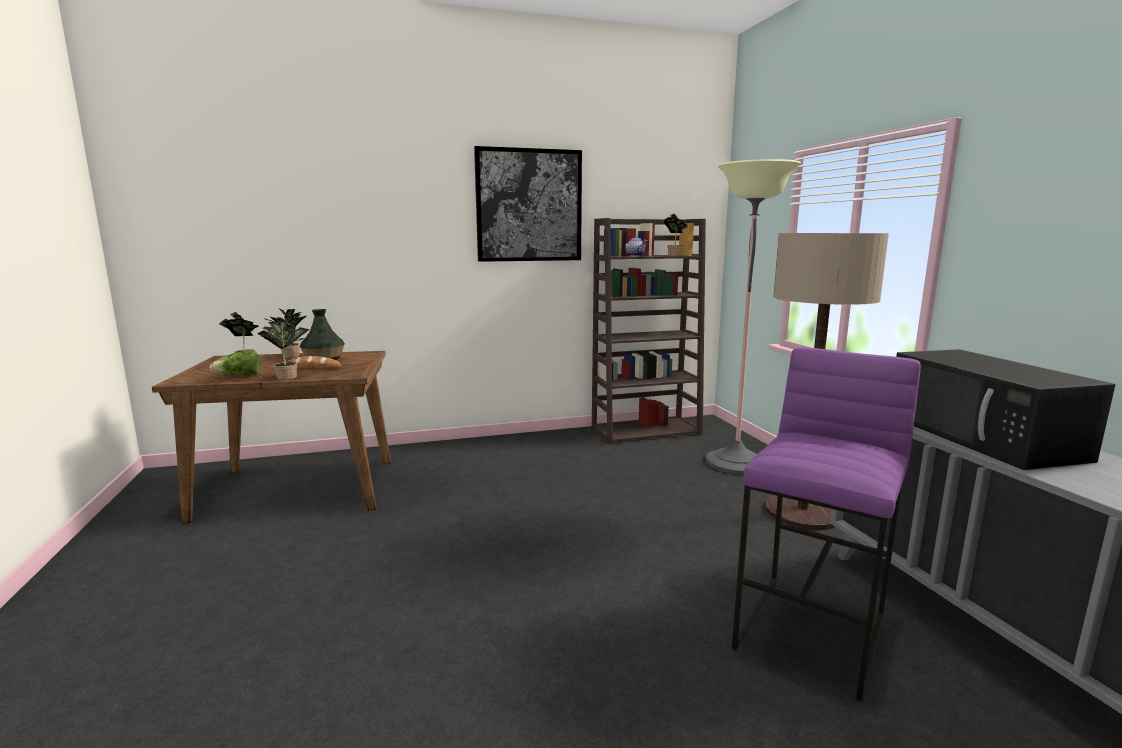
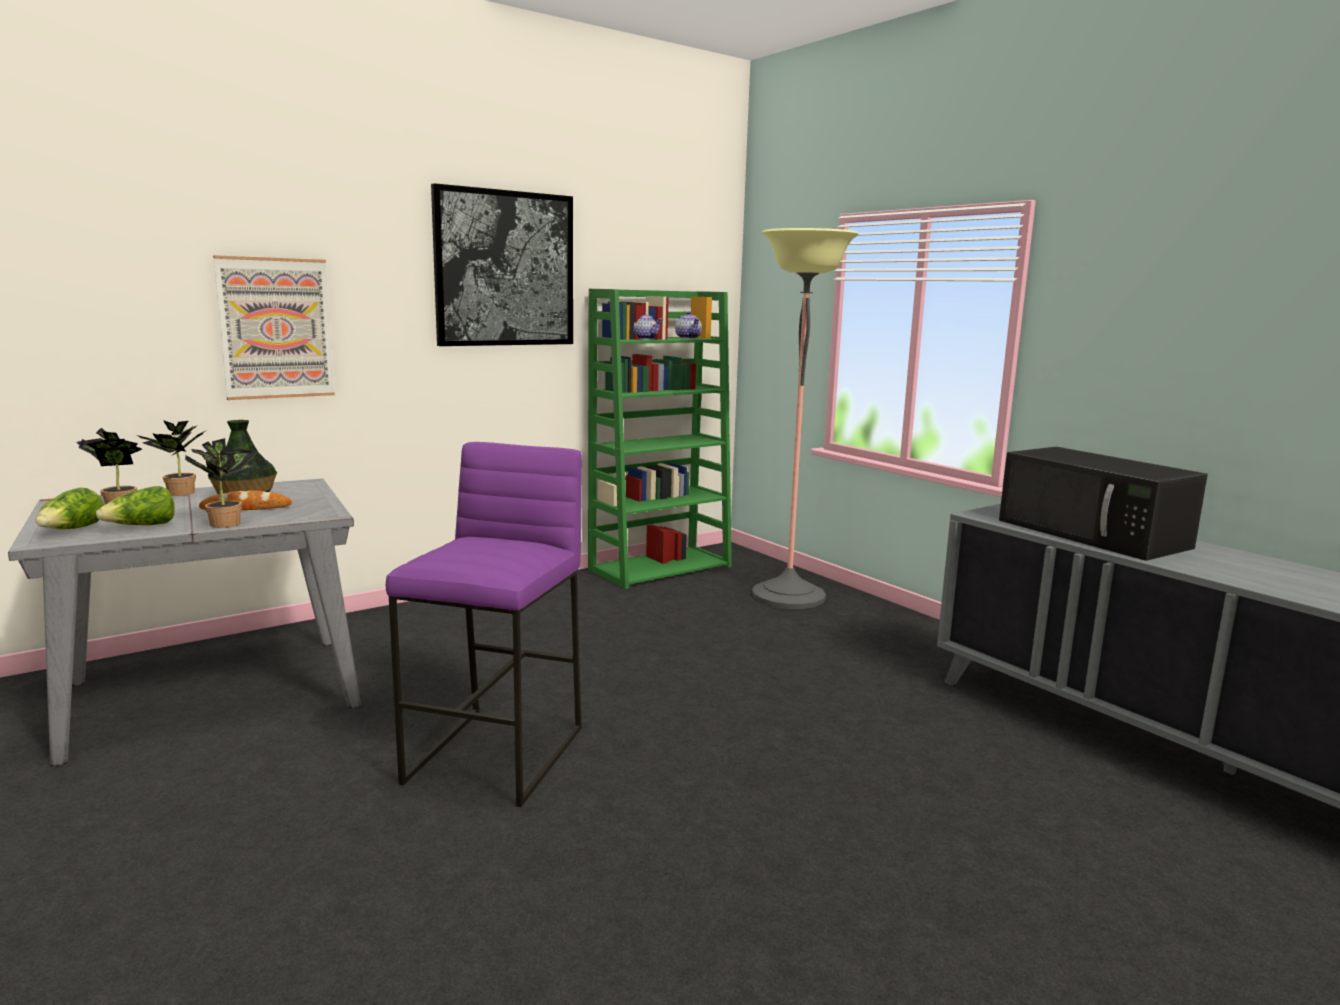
camera: 20 degrees left, 0 degrees up
brown dining table [152,351,391,524] -> grey dining table [8,478,361,766]
brown bookcase [592,218,706,444] -> green bookcase [588,289,732,589]
potted plant [662,214,688,256] -> teapot [675,311,702,339]
purple stool [732,347,921,701] -> purple stool moved to [386,442,582,807]
floor lamp [765,233,889,530] -> none
none -> lettuce [35,487,104,529]
none -> picture [213,255,335,400]

